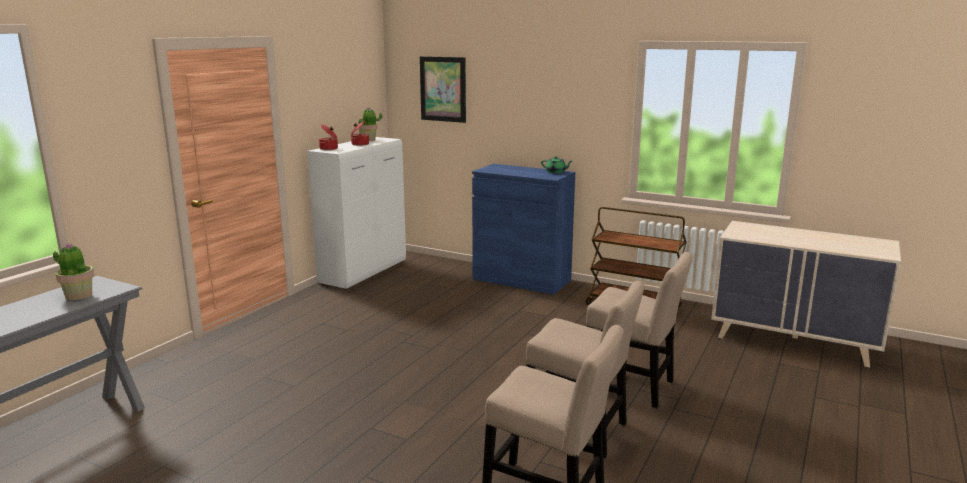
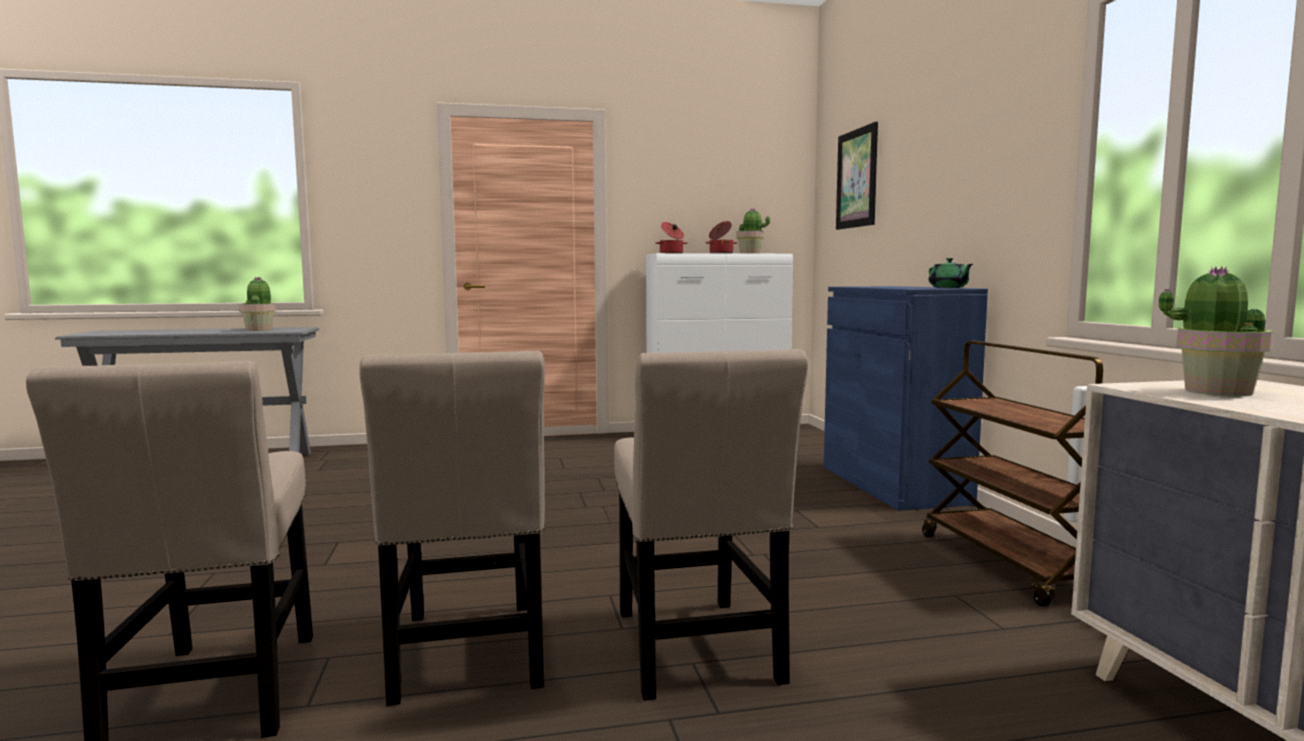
camera: 50 degrees right, 10 degrees down
none -> potted plant [1159,266,1273,396]

